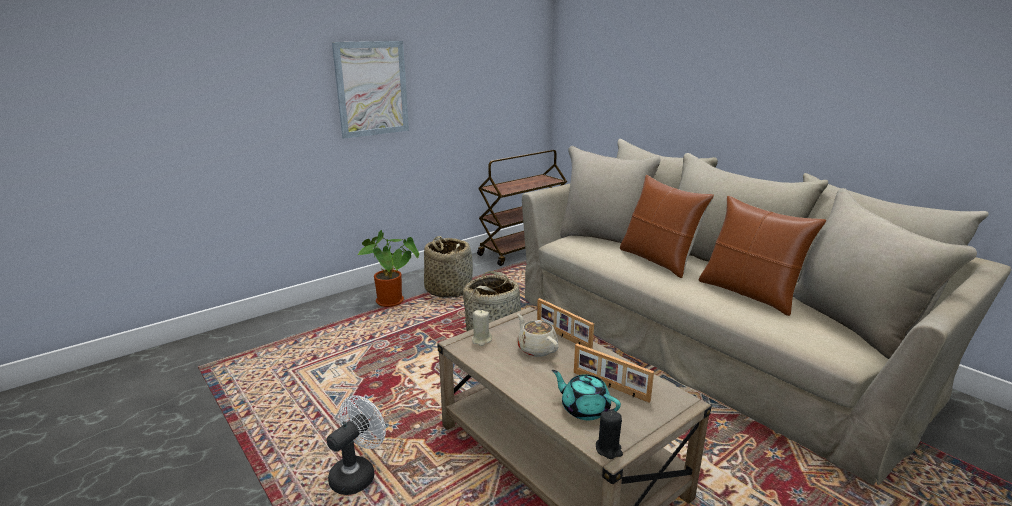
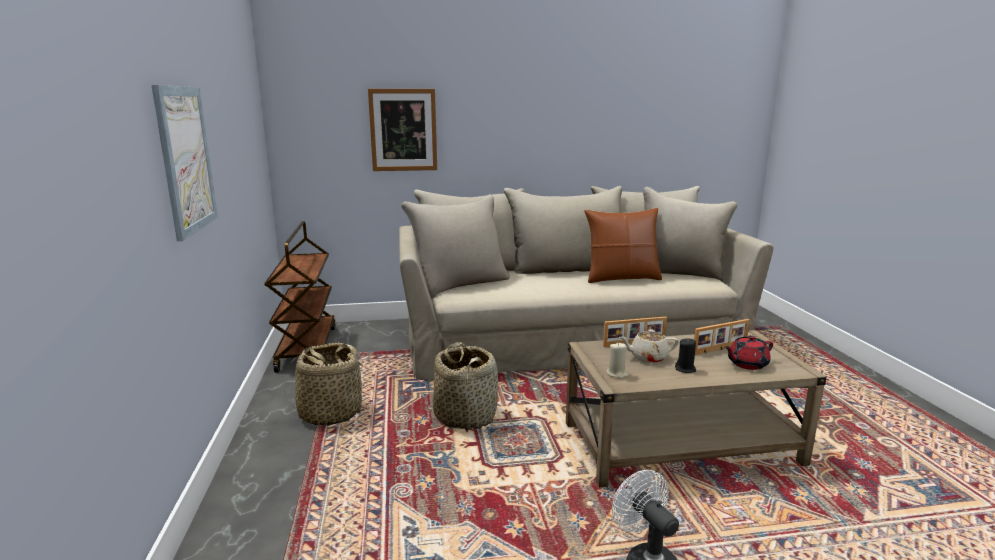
camera: 60 degrees left, 5 degrees down
potted plant [358,230,419,307] -> none
turquoise teapot [552,370,621,420] -> red teapot [725,335,773,370]
black candle [596,410,623,459] -> black candle moved to [675,338,696,373]
brown pillow [620,175,714,278] -> none
none -> picture [368,89,437,171]

